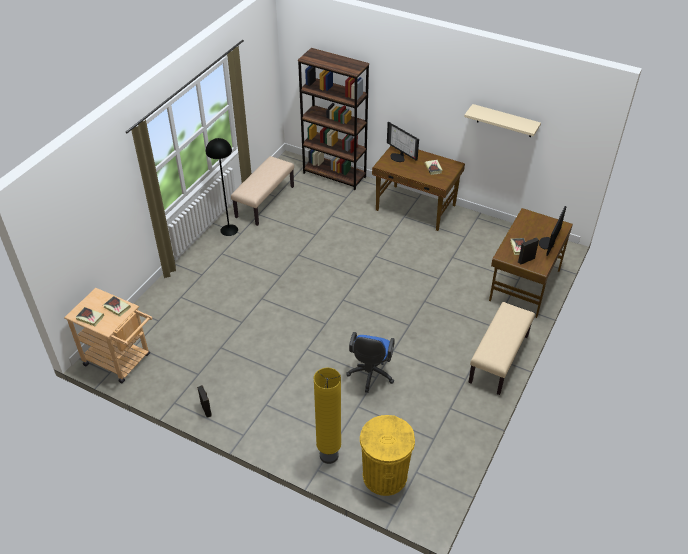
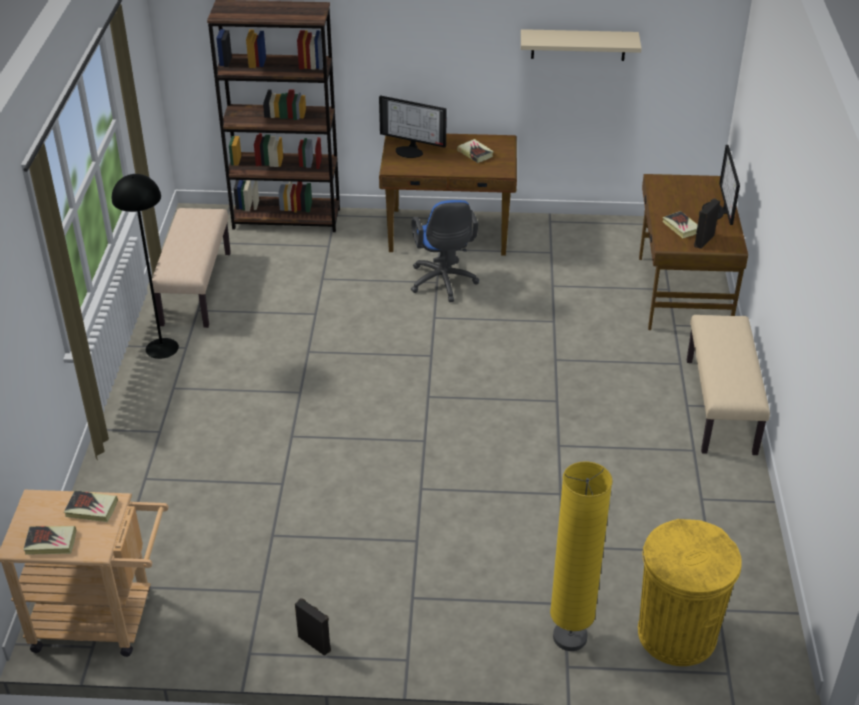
camera: 25 degrees left, 5 degrees down
blue office chair [346,332,395,393] -> blue office chair moved to [411,200,479,302]

